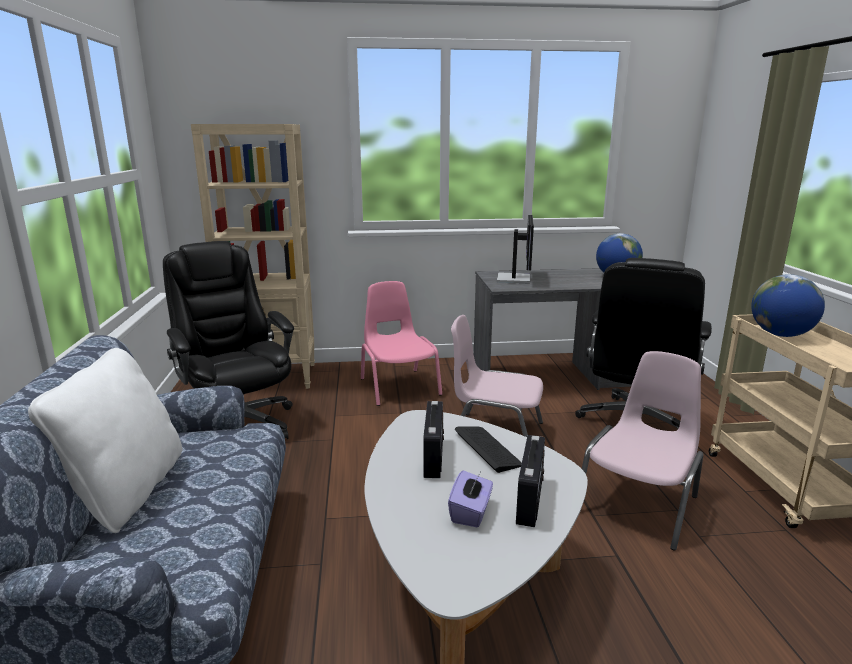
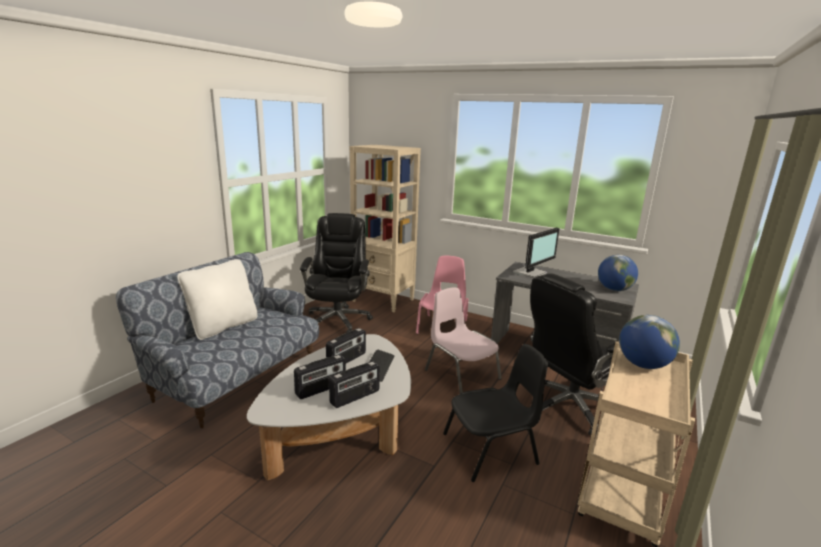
camera: 35 degrees right, 0 degrees up
purple tissue box [448,470,493,527] -> radio [294,354,346,399]
pink chair [582,351,703,551] -> black chair [443,344,548,482]

